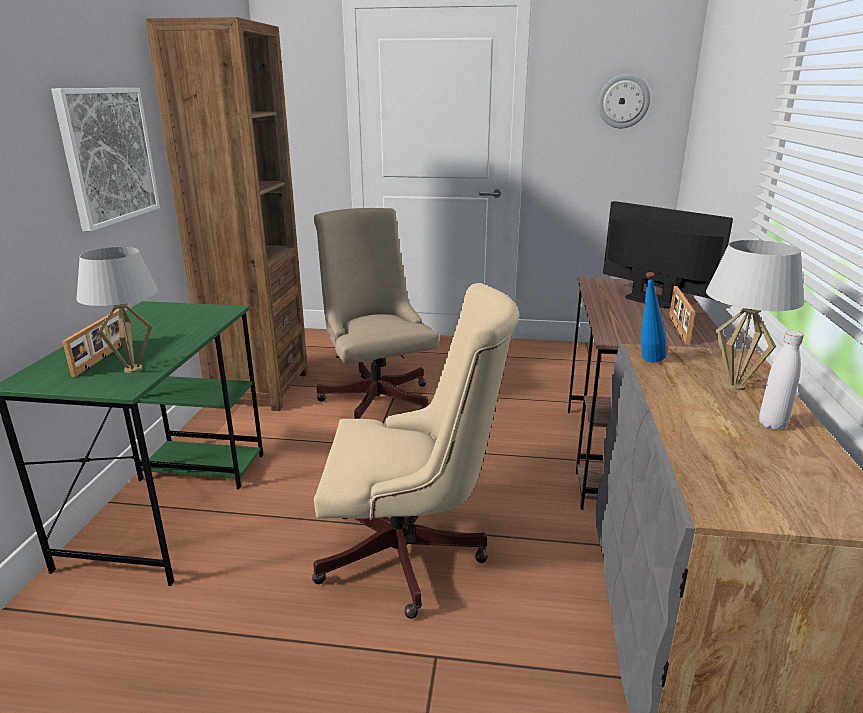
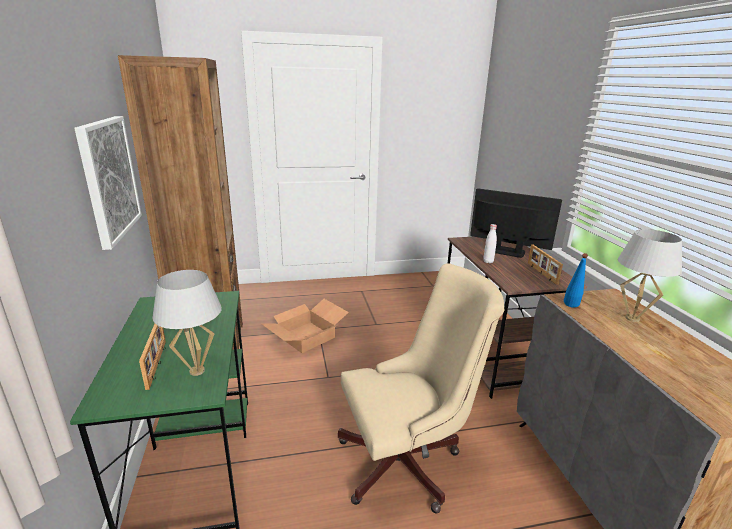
camera: 20 degrees left, 0 degrees up
beige office chair [314,208,439,419] -> cardboard box [261,299,349,353]
wall clock [598,74,650,128] -> none
white bottle [759,330,804,430] -> white bottle moved to [483,224,497,263]

